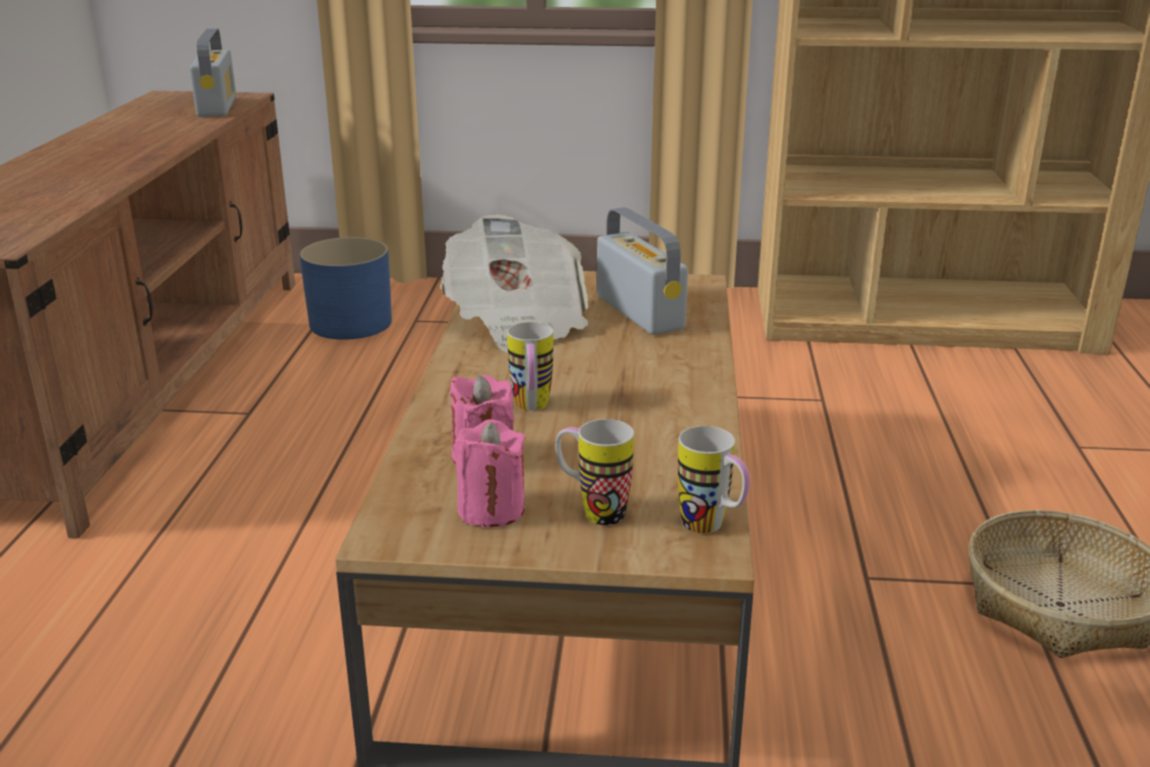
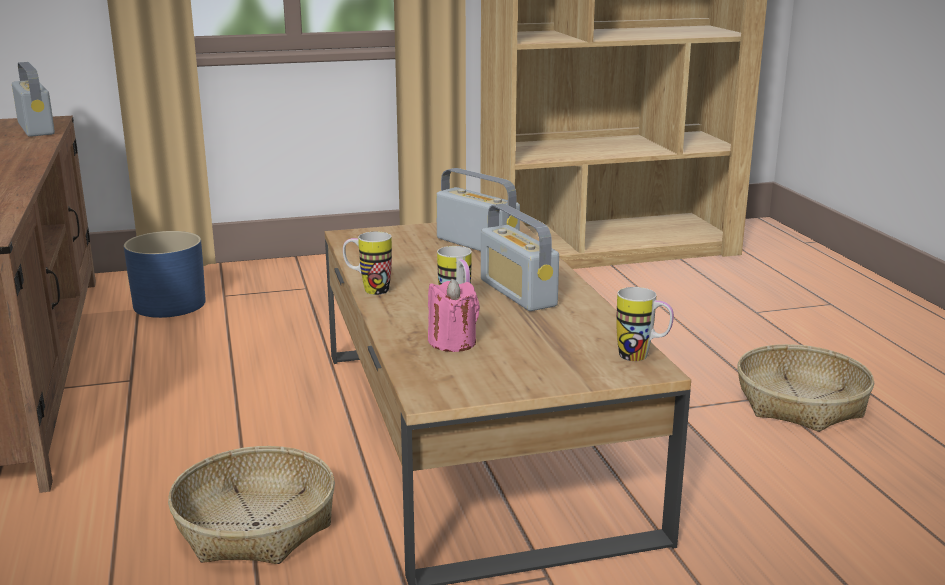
camera: 20 degrees left, 5 degrees down
newspaper [440,214,588,353] -> none
pink candle [453,419,525,527] -> none
mug [555,419,634,525] -> mug moved to [343,231,392,295]
none -> basket [168,446,335,564]
none -> radio [481,204,559,311]

